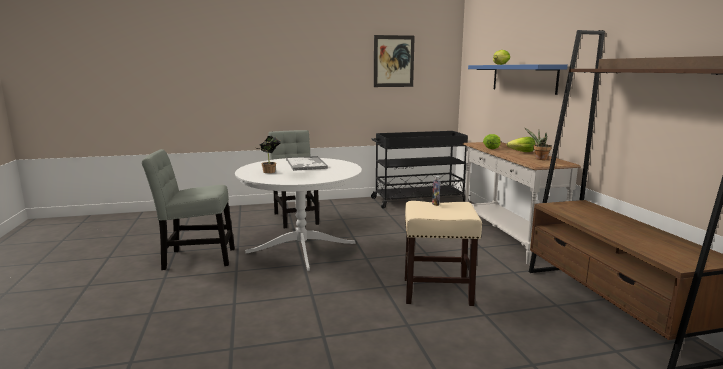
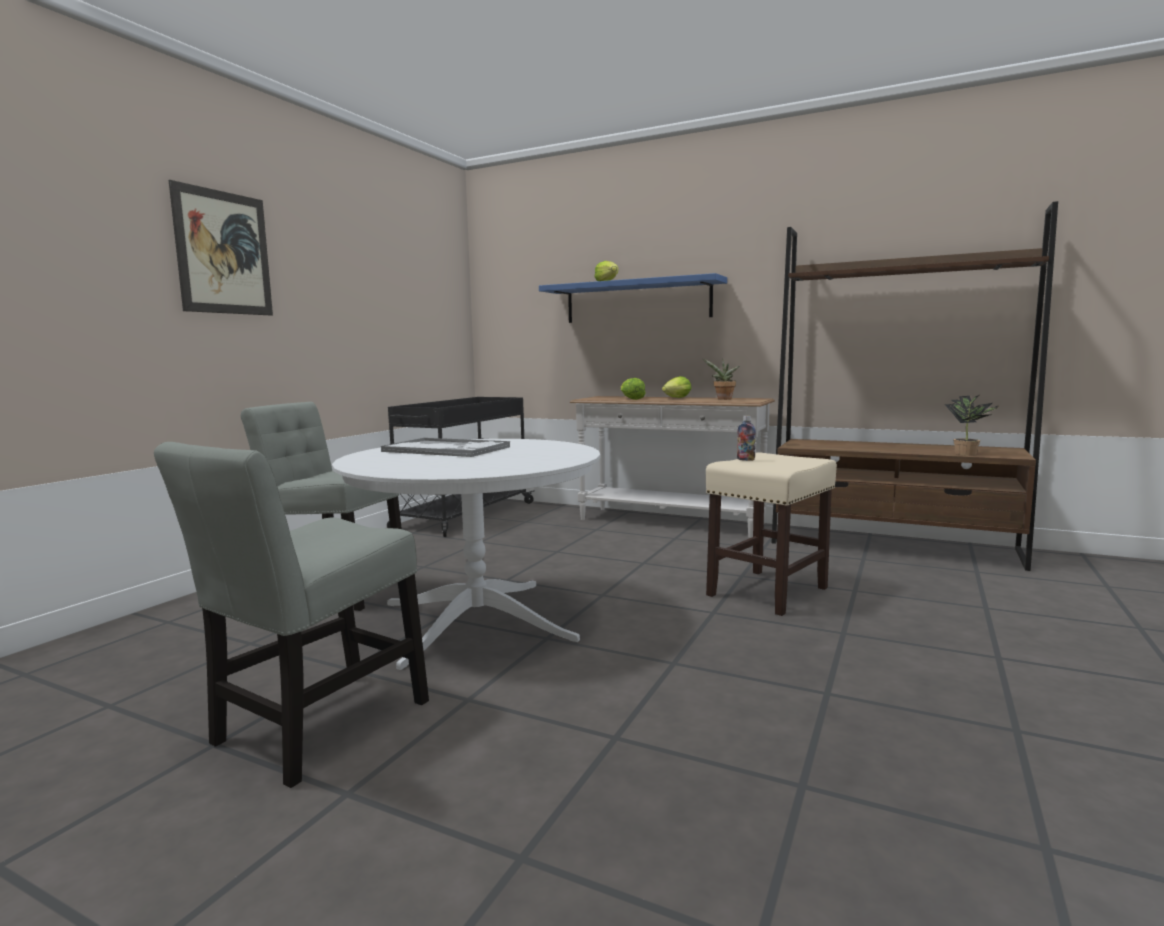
camera: 50 degrees left, 5 degrees down
potted plant [256,136,281,173] -> potted plant moved to [945,395,999,456]
picture [374,35,415,87] -> picture moved to [169,180,273,316]

